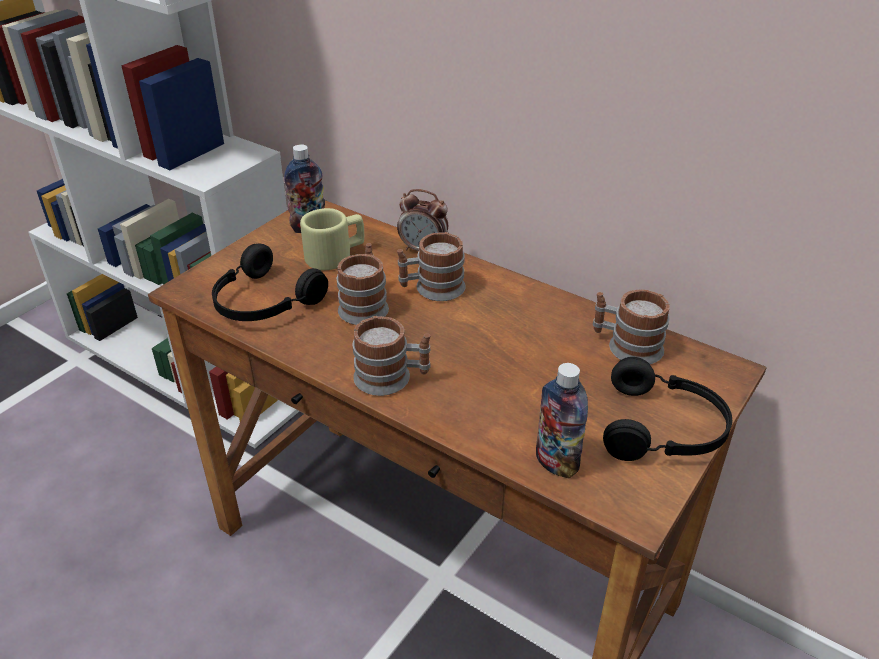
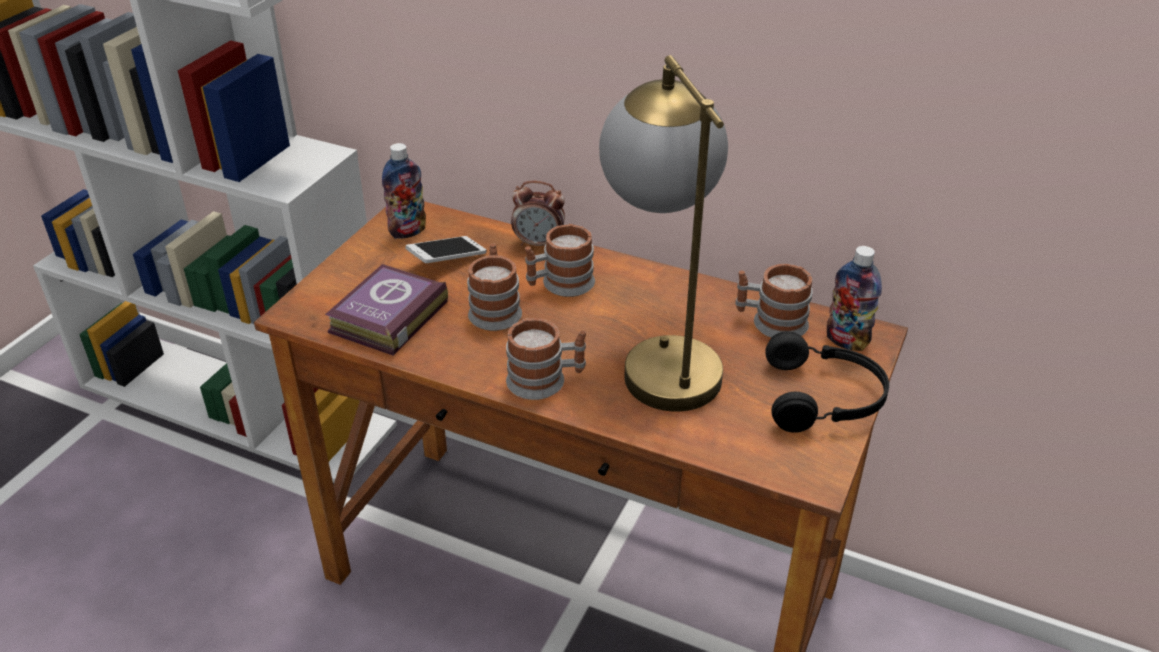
camera: 10 degrees left, 0 degrees up
black headphones [212,244,328,321] -> book [325,264,448,356]
beige mug [300,208,364,271] -> phone [405,236,487,263]
bottle [536,363,588,478] -> bottle moved to [827,246,882,351]
none -> table lamp [599,55,728,412]

